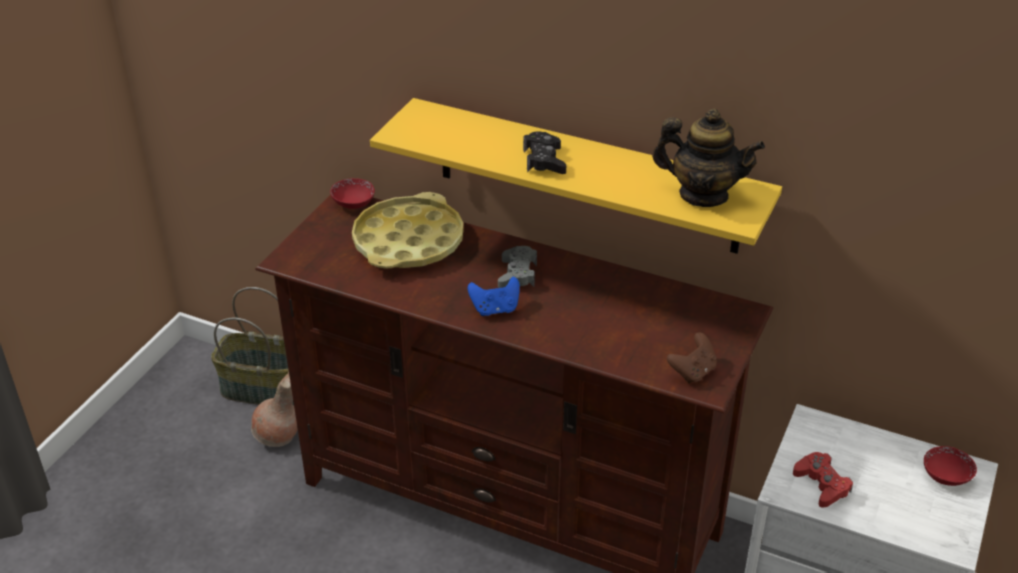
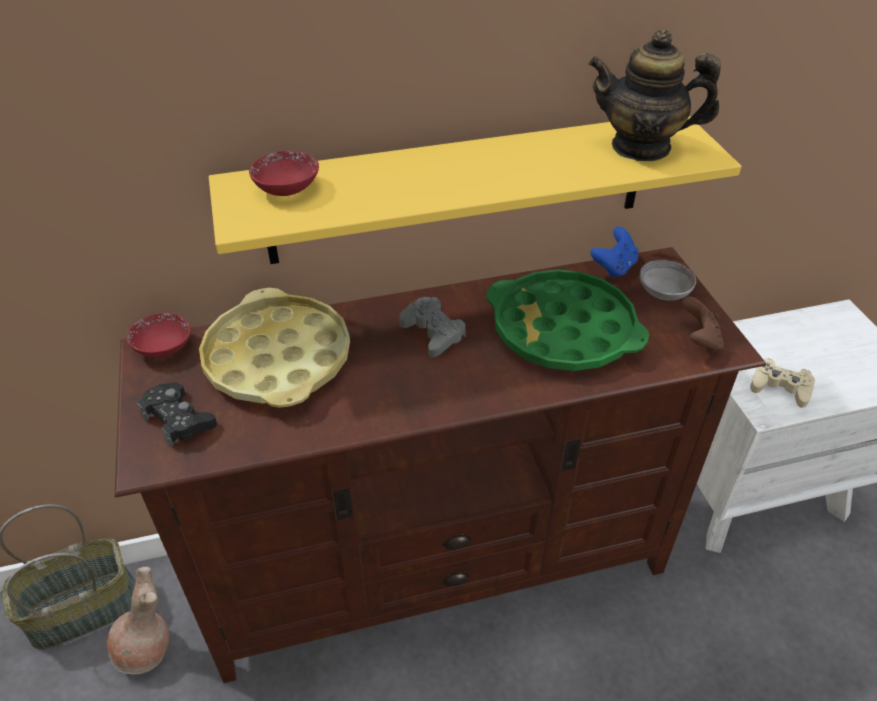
camera: 40 degrees left, 5 degrees up
blue game controller [468,277,520,316] -> blue game controller moved to [590,227,639,278]
black game controller [523,131,566,174] -> black game controller moved to [137,382,217,448]
teapot [652,108,765,207] -> teapot turned 150 degrees counterclockwise [588,29,721,161]
red game controller [793,452,853,508] -> beige game controller [750,358,815,408]
red bowl [924,446,977,486] -> red bowl moved to [249,151,319,196]
none -> green tray [486,269,649,371]
none -> grey bowl [640,260,696,301]

